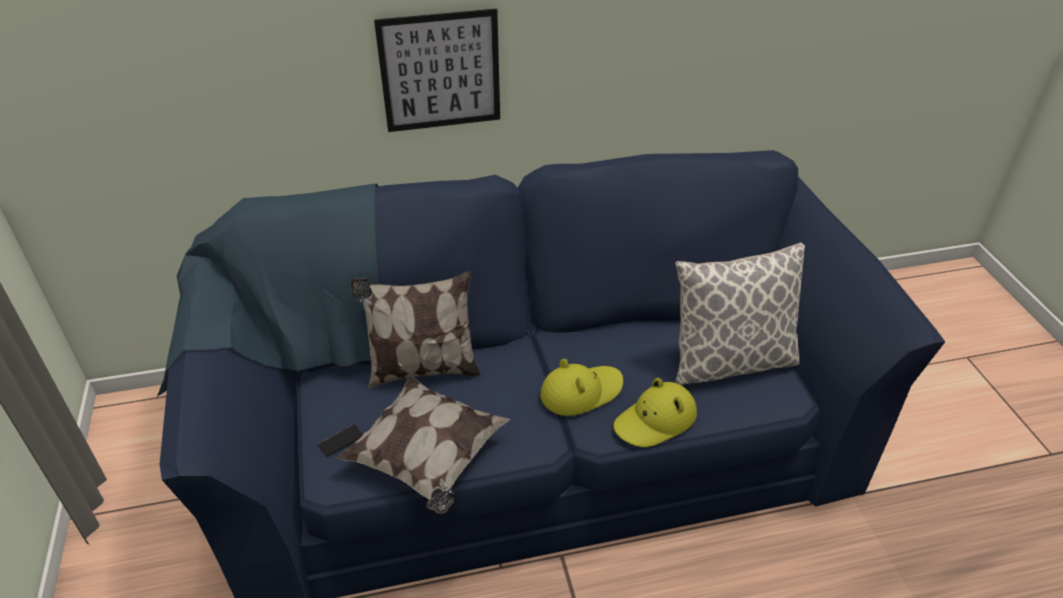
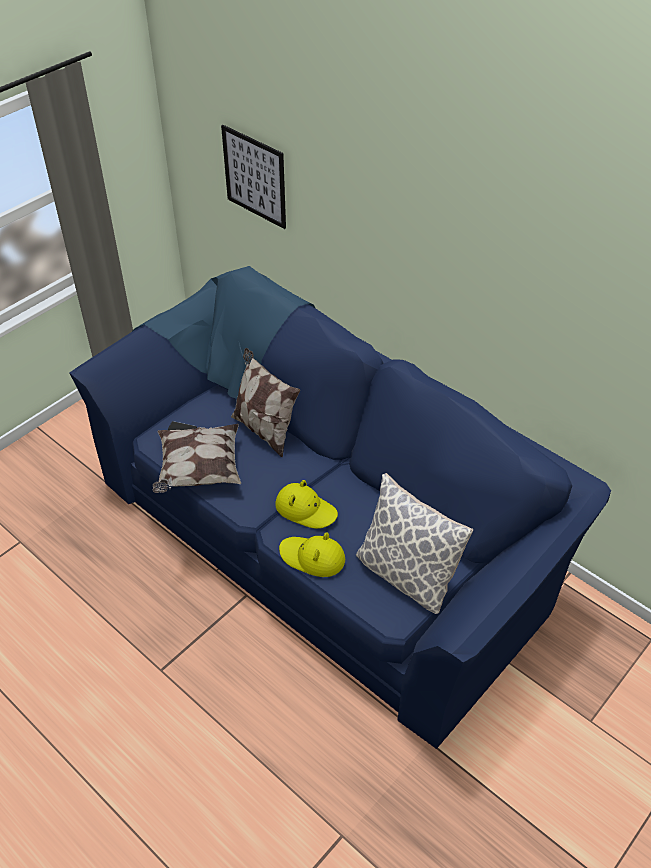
camera: 55 degrees right, 5 degrees up
picture [374,8,500,132] -> picture moved to [221,125,286,229]

